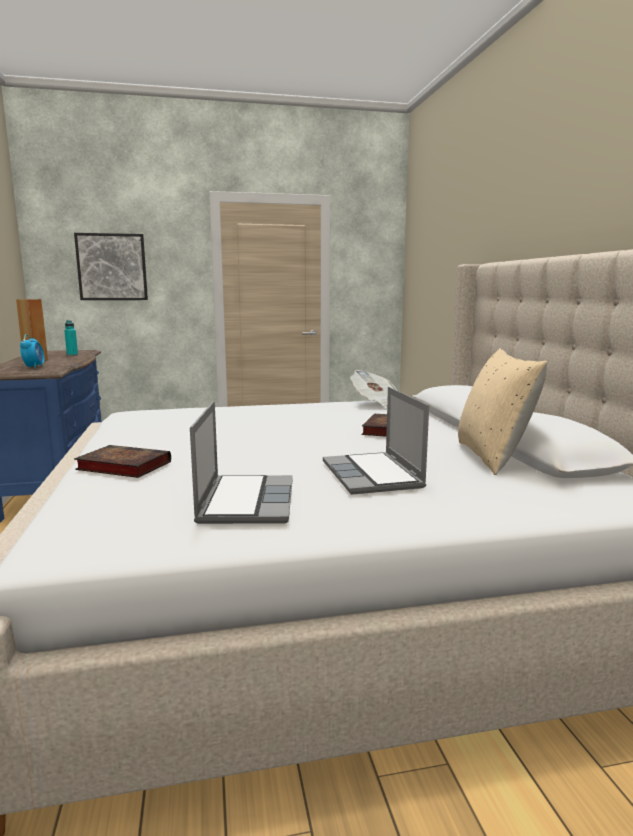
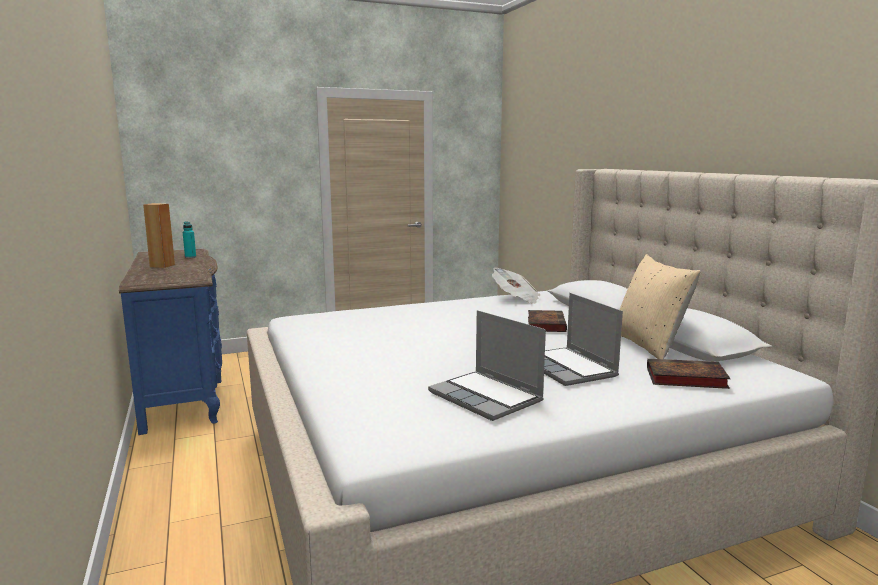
camera: 10 degrees left, 0 degrees up
alarm clock [20,334,45,369] -> none
picture [74,233,148,300] -> none
book [74,445,171,478] -> book moved to [647,359,731,389]
laptop [190,401,293,524] -> laptop turned 150 degrees clockwise [428,310,546,421]

